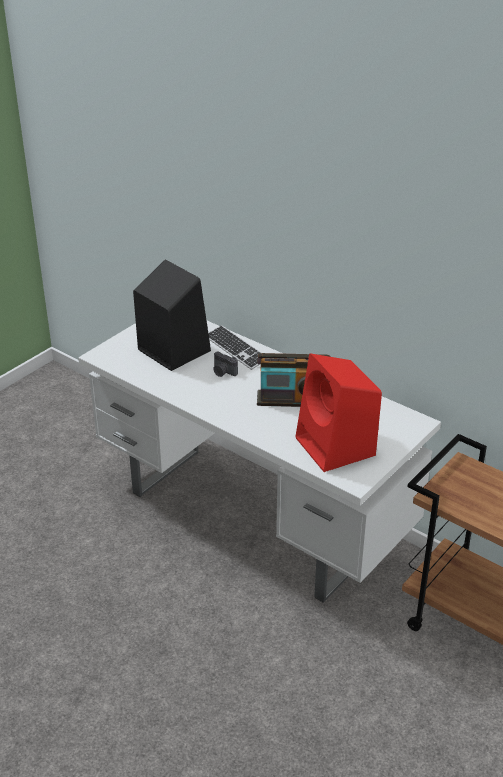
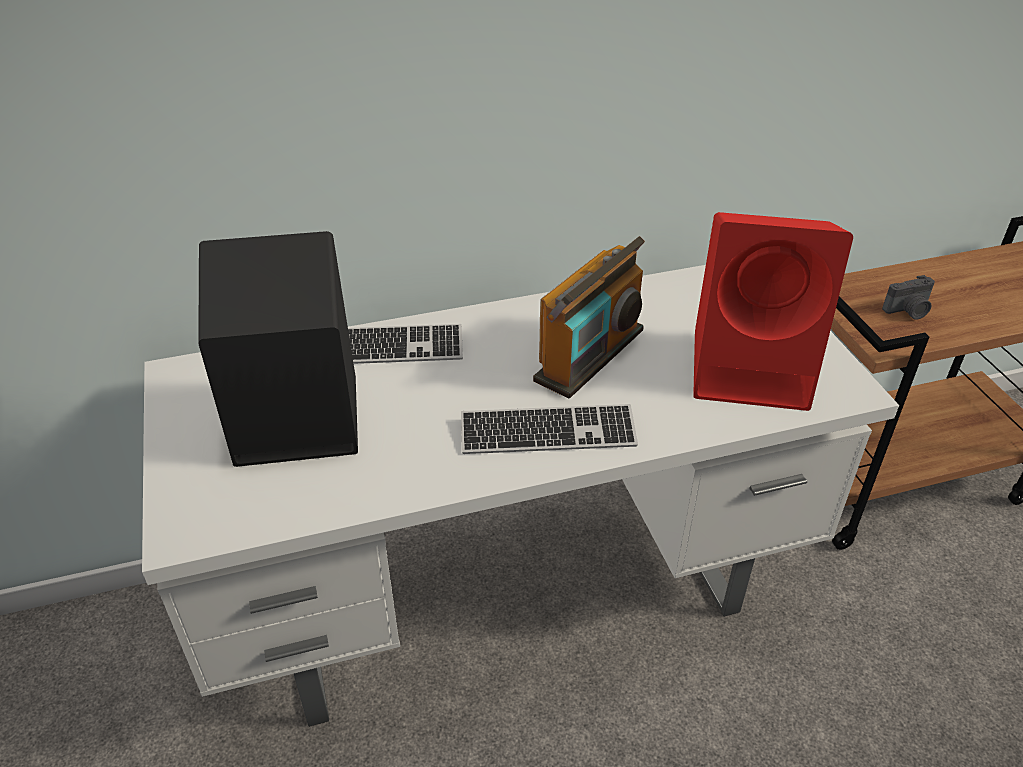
camera: 55 degrees left, 5 degrees up
camera [214,352,238,377] -> camera moved to [882,275,935,320]
none -> keyboard [461,404,638,454]

